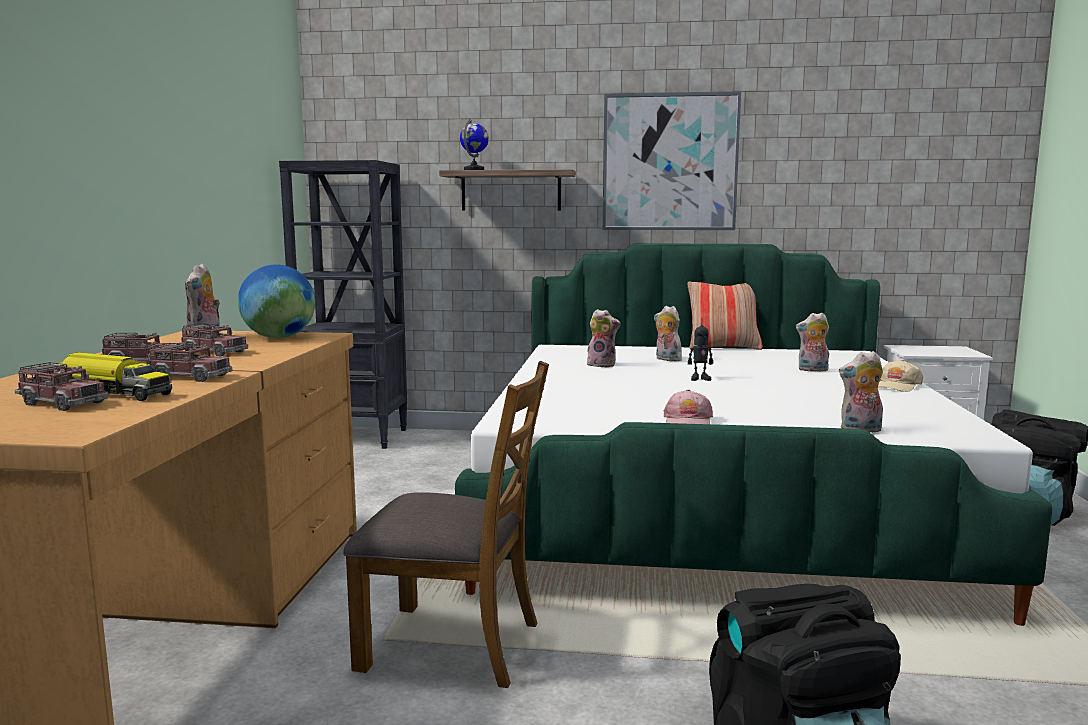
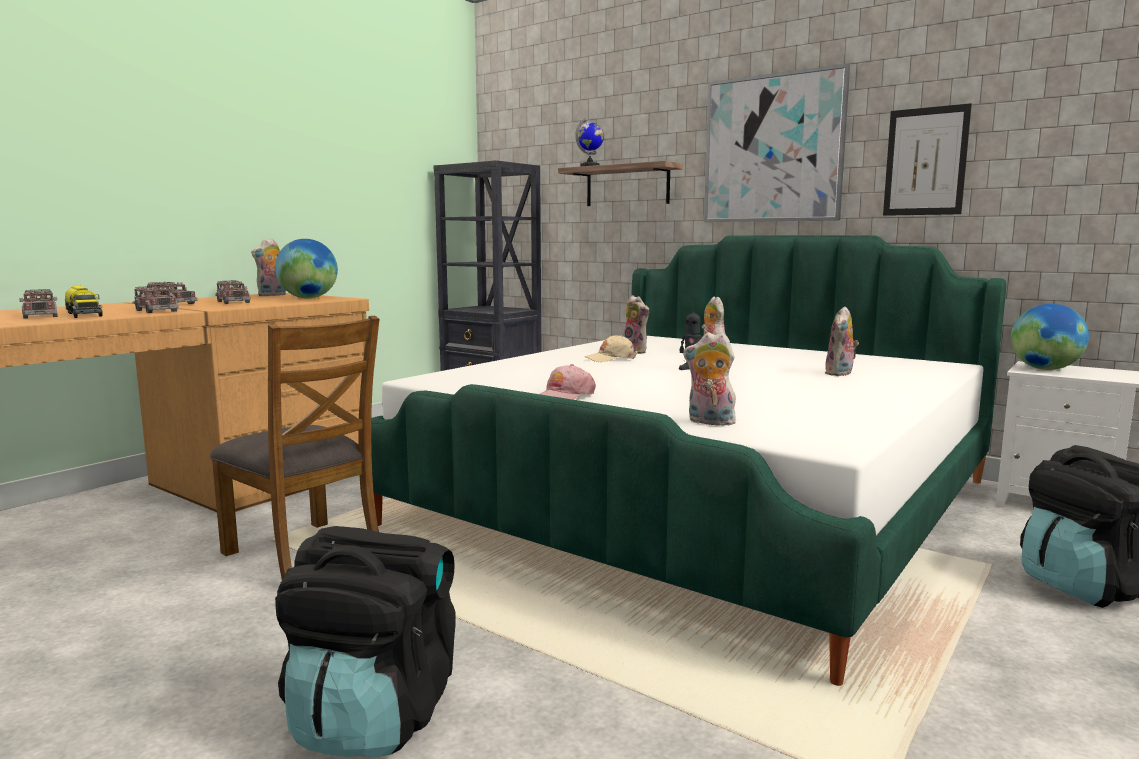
camera: 30 degrees right, 0 degrees up
pillow [688,282,763,350] -> none
plush toy [796,313,829,371] -> plush toy turned 90 degrees counterclockwise [825,306,859,376]
beige cap [878,360,923,392] -> beige cap moved to [585,335,638,362]
none -> picture [883,103,972,216]
none -> globe [1011,304,1089,370]

